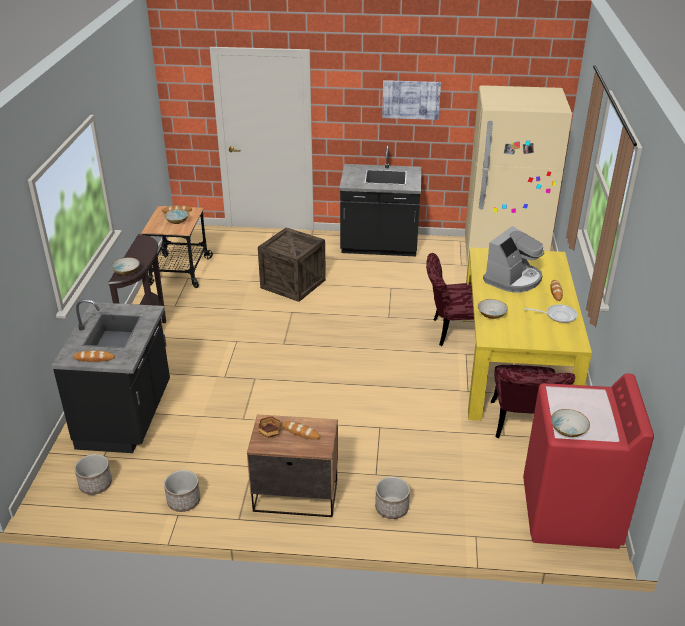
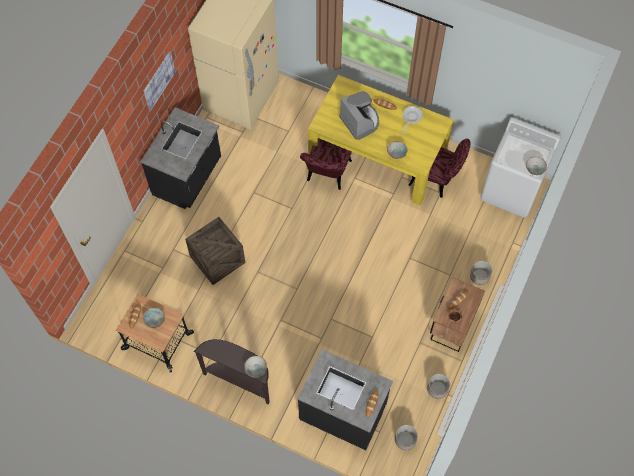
camera: 70 degrees left, 30 degrees up
red washing machine [523,373,654,549] -> white washing machine [480,117,561,218]

